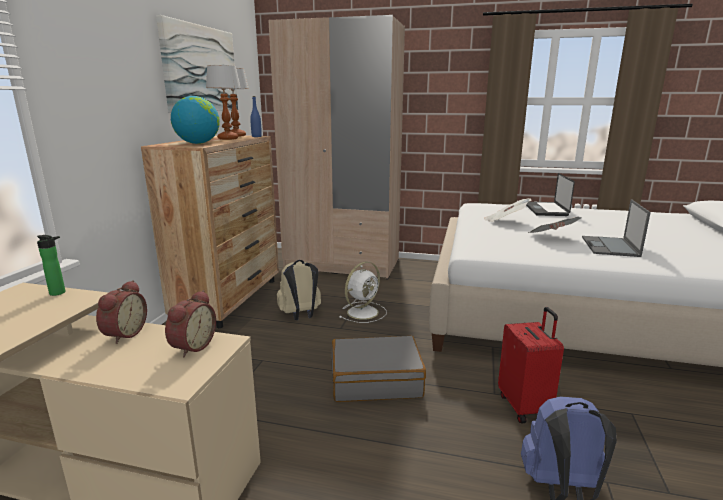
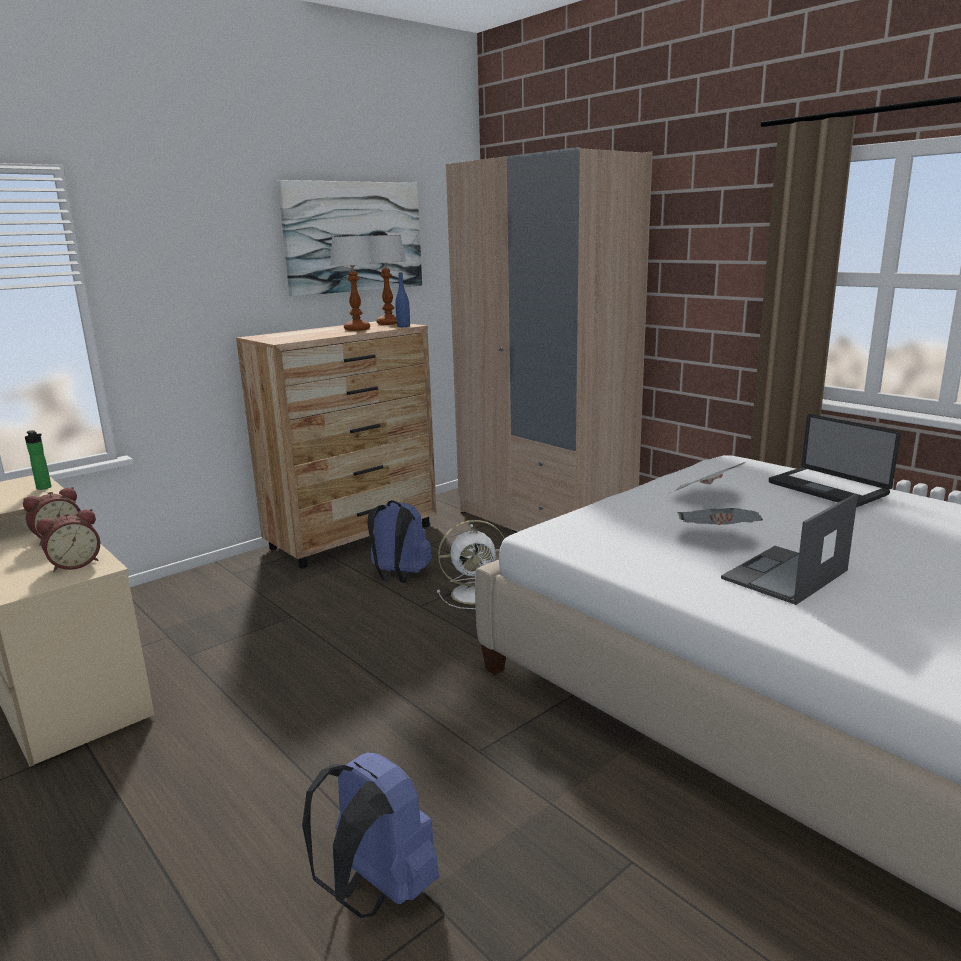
camera: 35 degrees right, 0 degrees up
globe [171,96,220,144] -> none
beige backpack [277,260,321,320] -> blue backpack [367,500,432,583]
grey suitcase [332,336,426,402] -> none
red suitcase [498,307,564,424] -> none
laptop [526,173,575,216] -> laptop turned 75 degrees counterclockwise [769,414,900,507]

